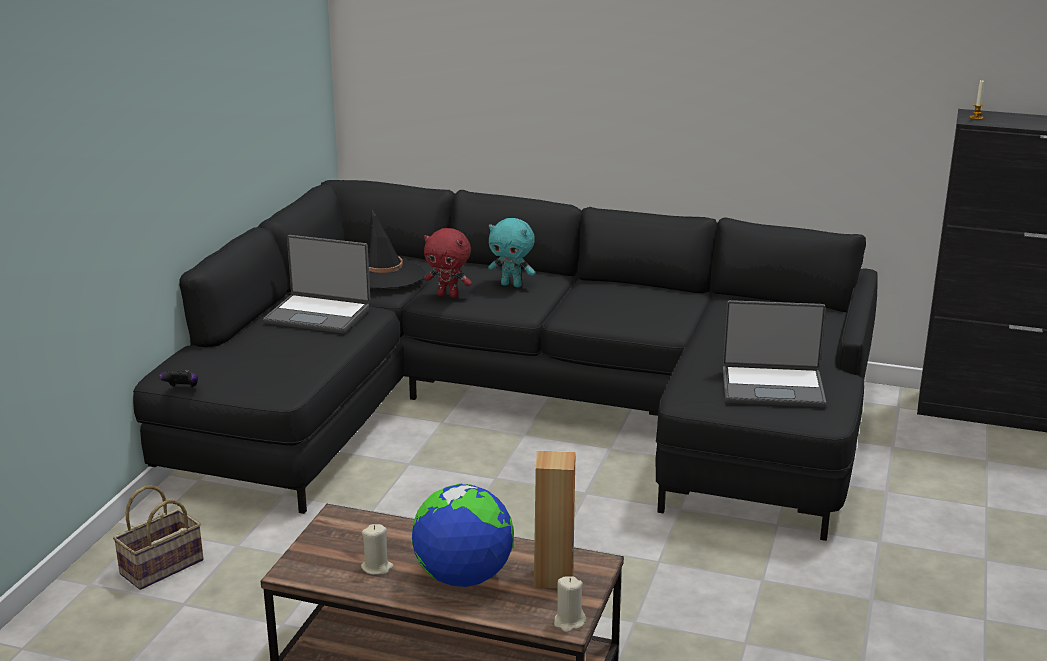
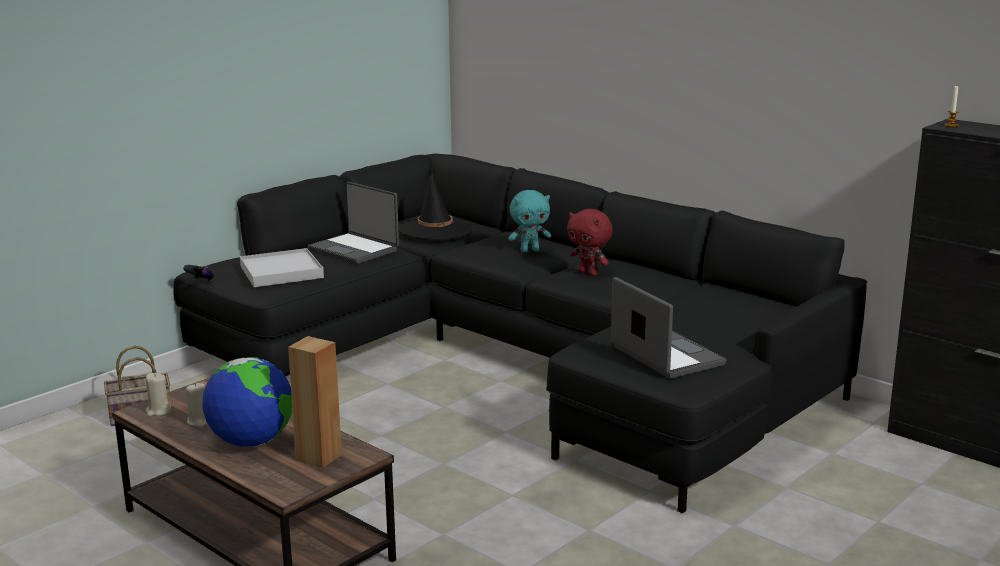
camera: 25 degrees right, 5 degrees down
red plush toy [424,228,472,298] -> red plush toy moved to [567,209,613,276]
turquoise plush toy [488,218,535,287] -> turquoise plush toy turned 60 degrees counterclockwise [508,190,551,252]
beige candle [554,576,586,632] -> beige candle moved to [146,373,172,416]
laptop [723,300,826,407] -> laptop turned 150 degrees counterclockwise [611,277,726,379]
none -> white tray [240,248,324,287]

